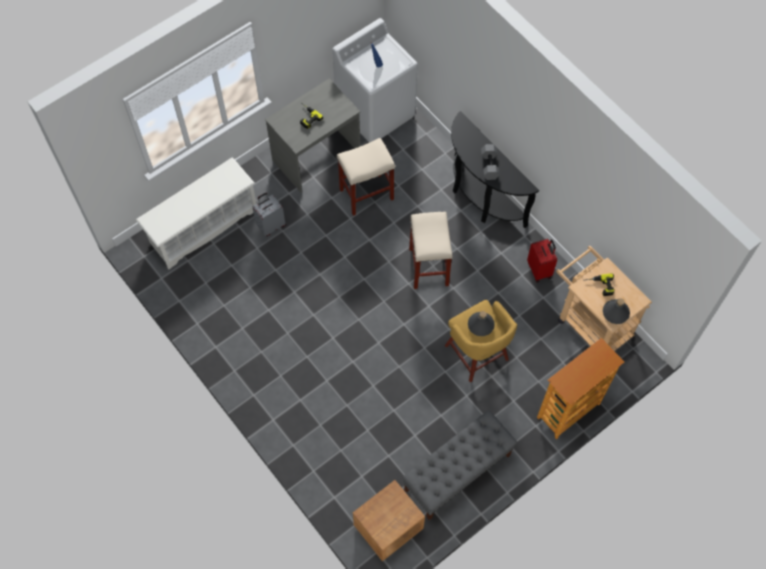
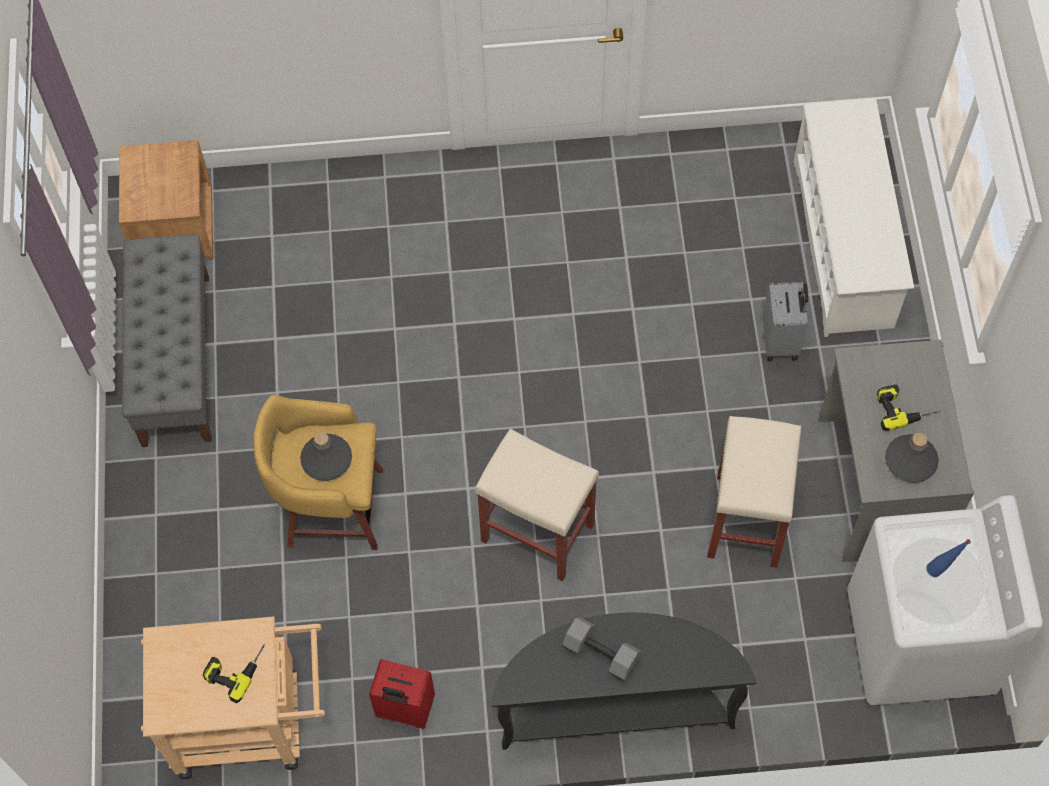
camera: 125 degrees right, 0 degrees up
bookcase [537,338,624,439] -> none
grey bottle [603,298,630,324] -> grey bottle moved to [885,433,939,483]

